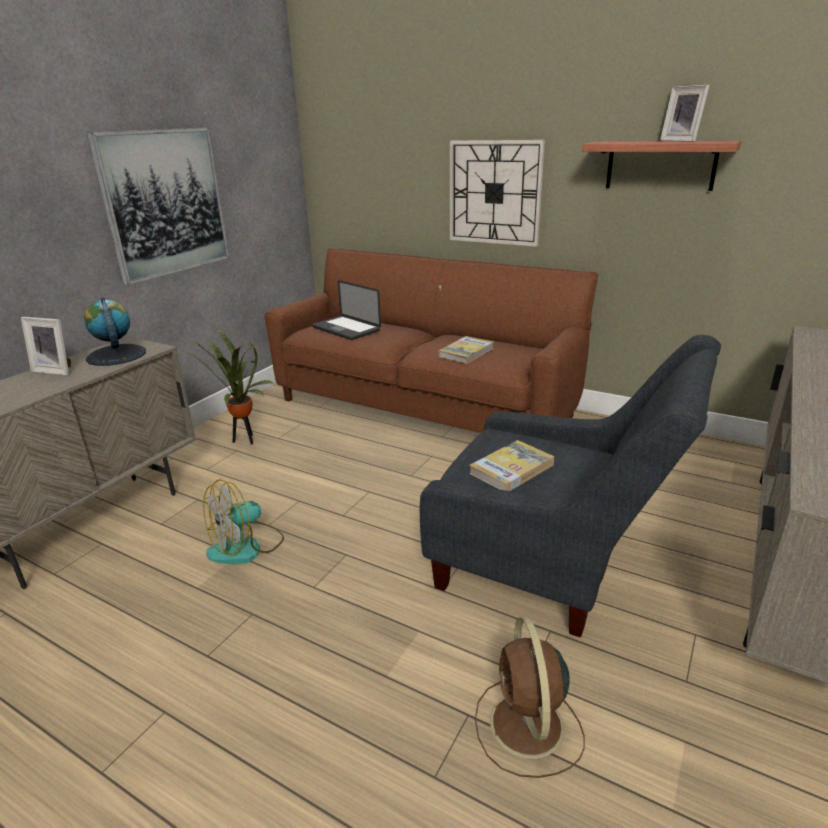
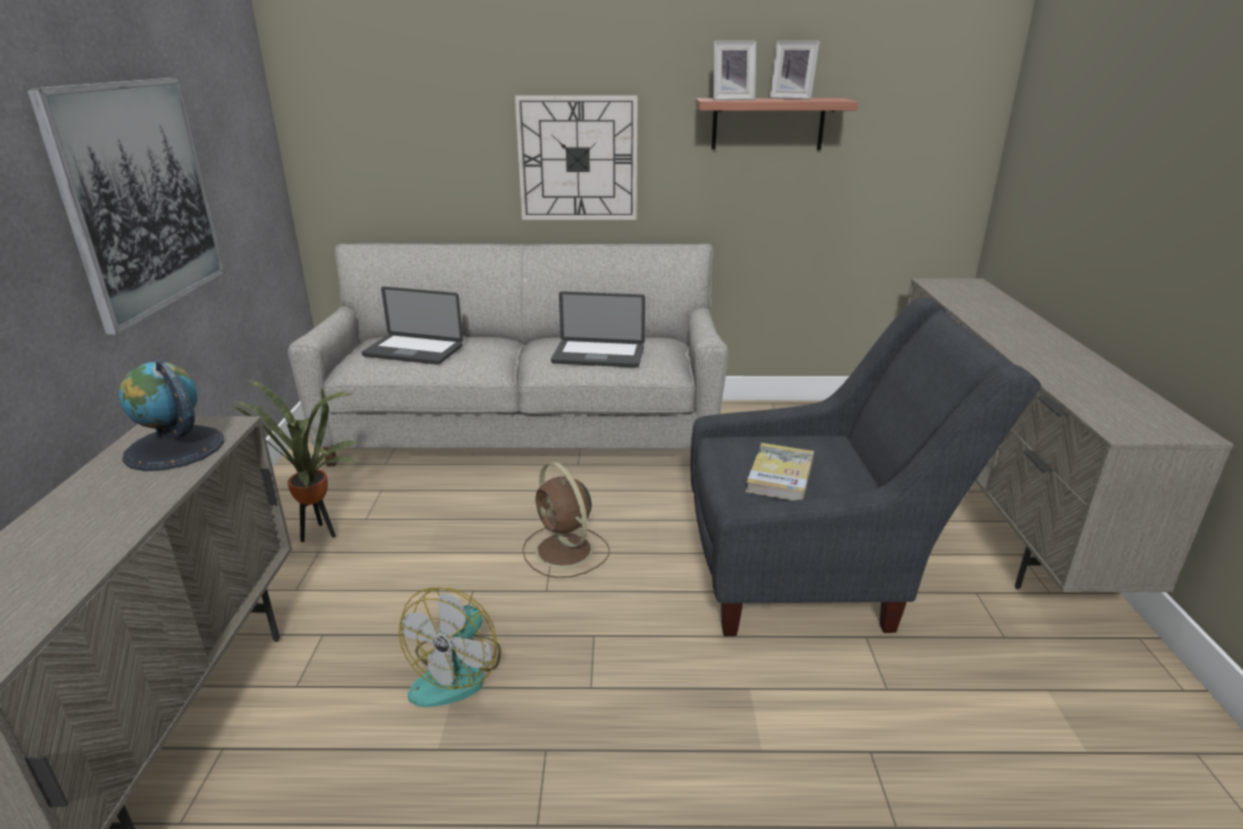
camera: 30 degrees left, 0 degrees up
picture frame [21,317,71,376] -> picture frame moved to [713,41,756,100]
brown sofa [264,248,598,433] -> grey sofa [288,243,728,466]
book [439,336,493,364] -> laptop [551,291,645,368]
brown fan [475,617,585,778] -> brown fan moved to [522,462,610,578]

